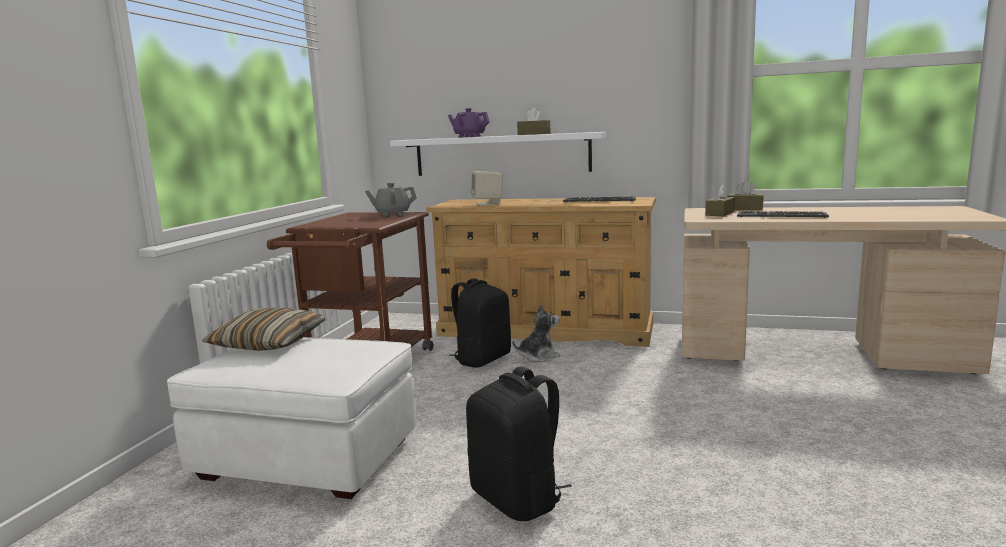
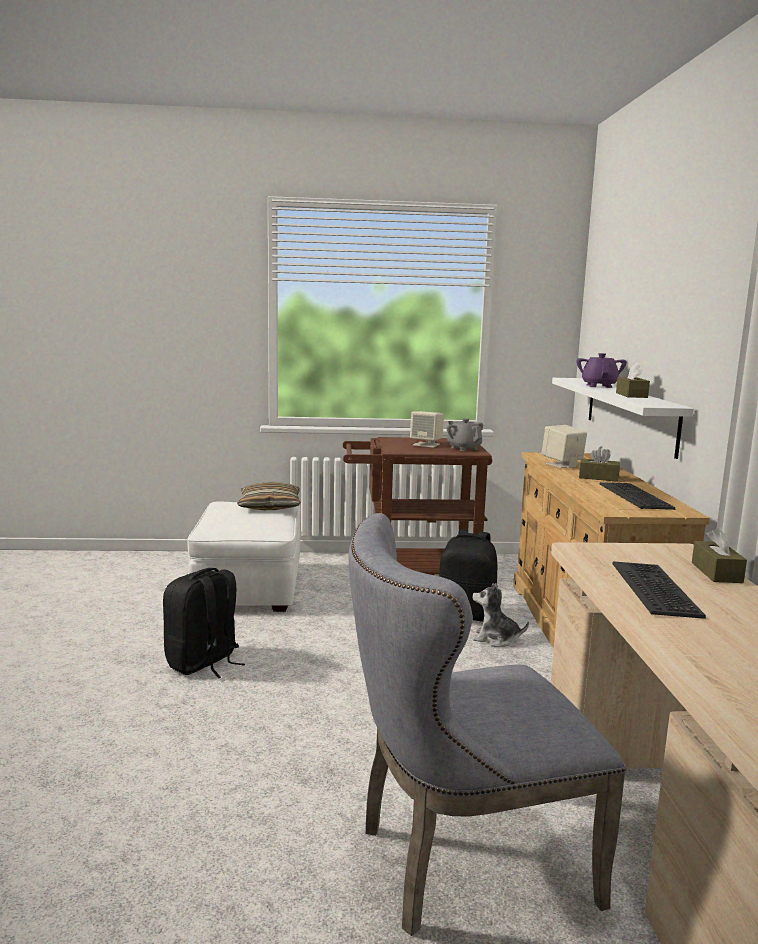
camera: 70 degrees right, 0 degrees up
plush toy [512,304,560,362] -> plush toy turned 150 degrees clockwise [472,583,529,647]
brown tissue box [705,184,735,216] -> brown tissue box moved to [579,446,620,482]
none -> grey chair [349,513,627,936]
none -> beige speaker [410,411,444,448]

